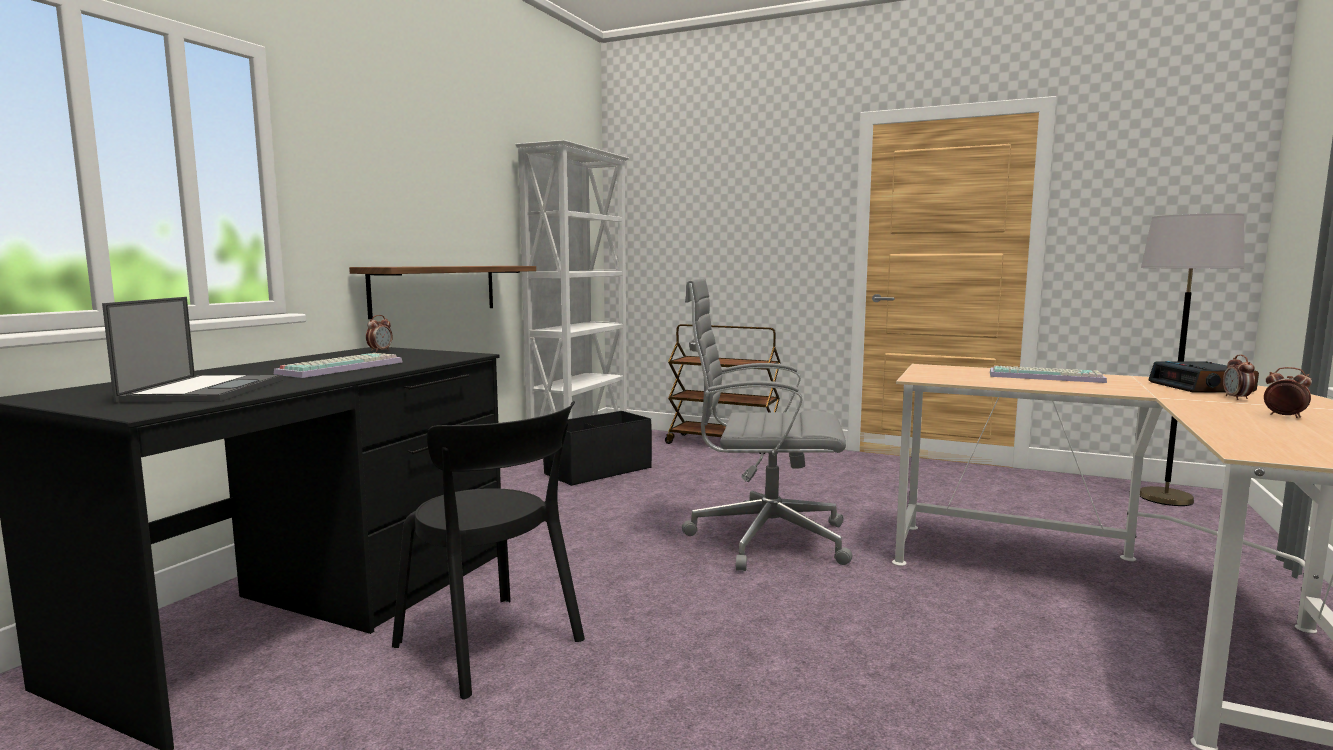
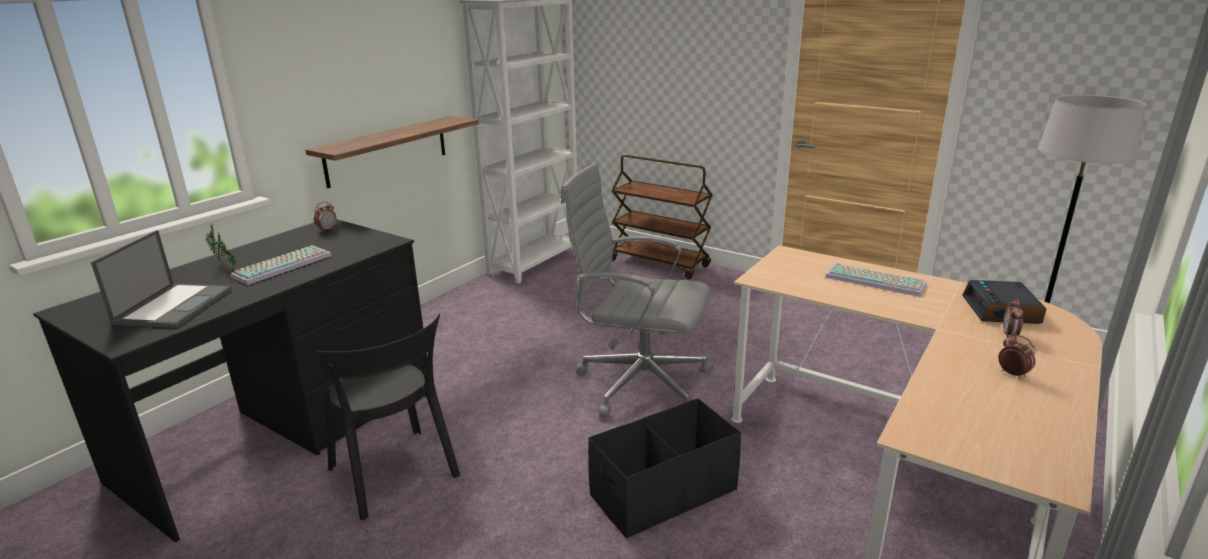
camera: 10 degrees right, 15 degrees up
black storage box [543,411,652,486] -> black storage box moved to [588,398,741,539]
none -> potted plant [206,222,238,265]

